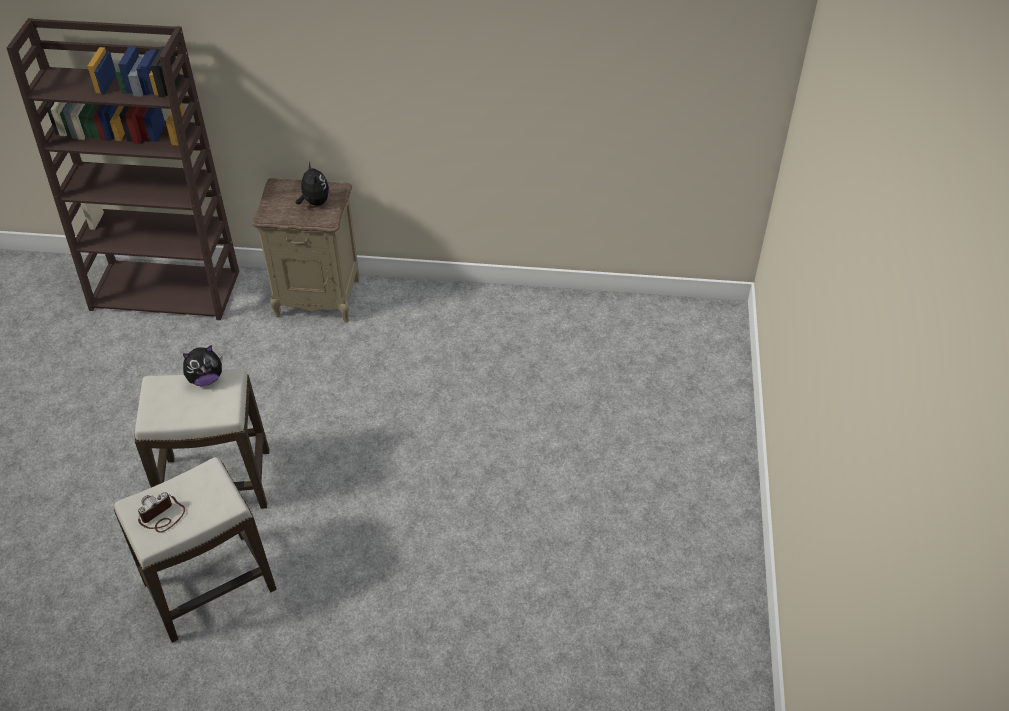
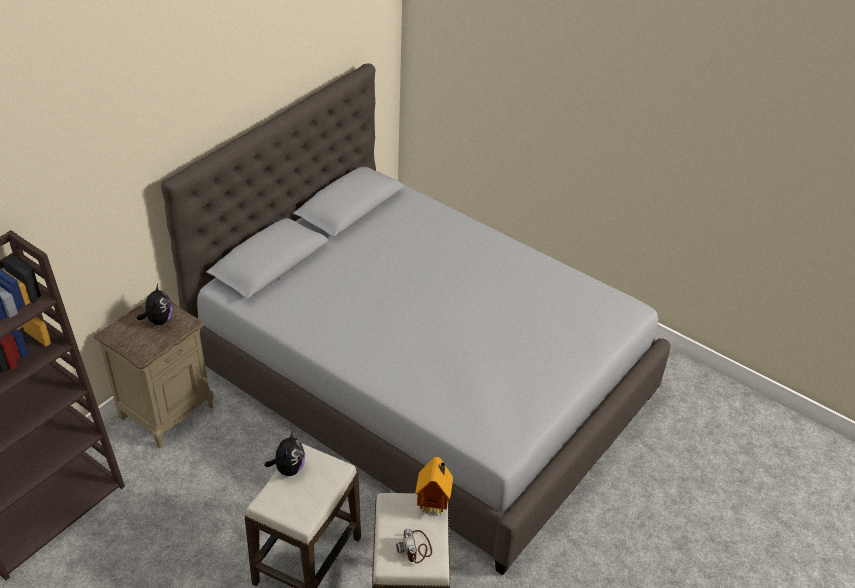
camera: 60 degrees left, 5 degrees down
plush toy [296,162,329,206] -> plush toy turned 75 degrees clockwise [137,284,172,325]
none -> grey bed [161,63,671,575]
none -> toy house [415,457,453,515]

